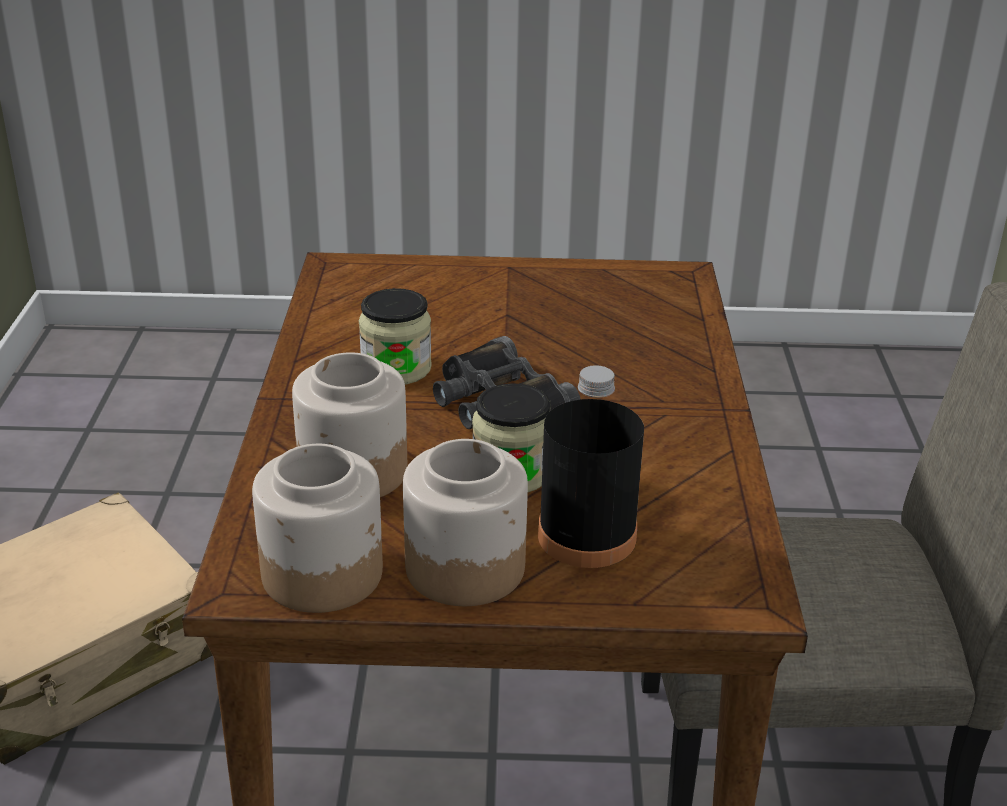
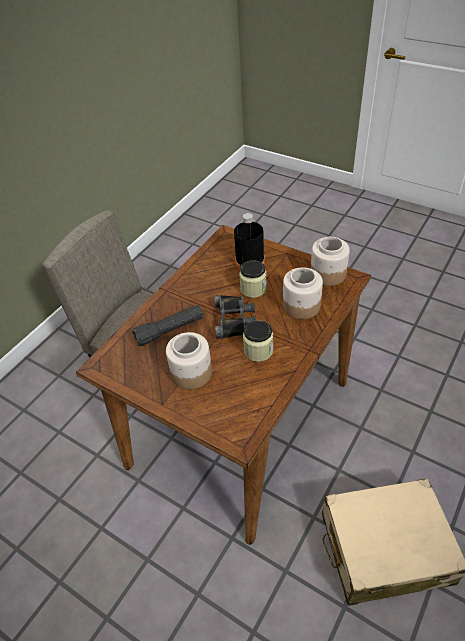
camera: 145 degrees left, 15 degrees up
jar [403,439,528,606] -> jar moved to [166,332,212,389]
none -> black flashlight [132,305,203,346]

